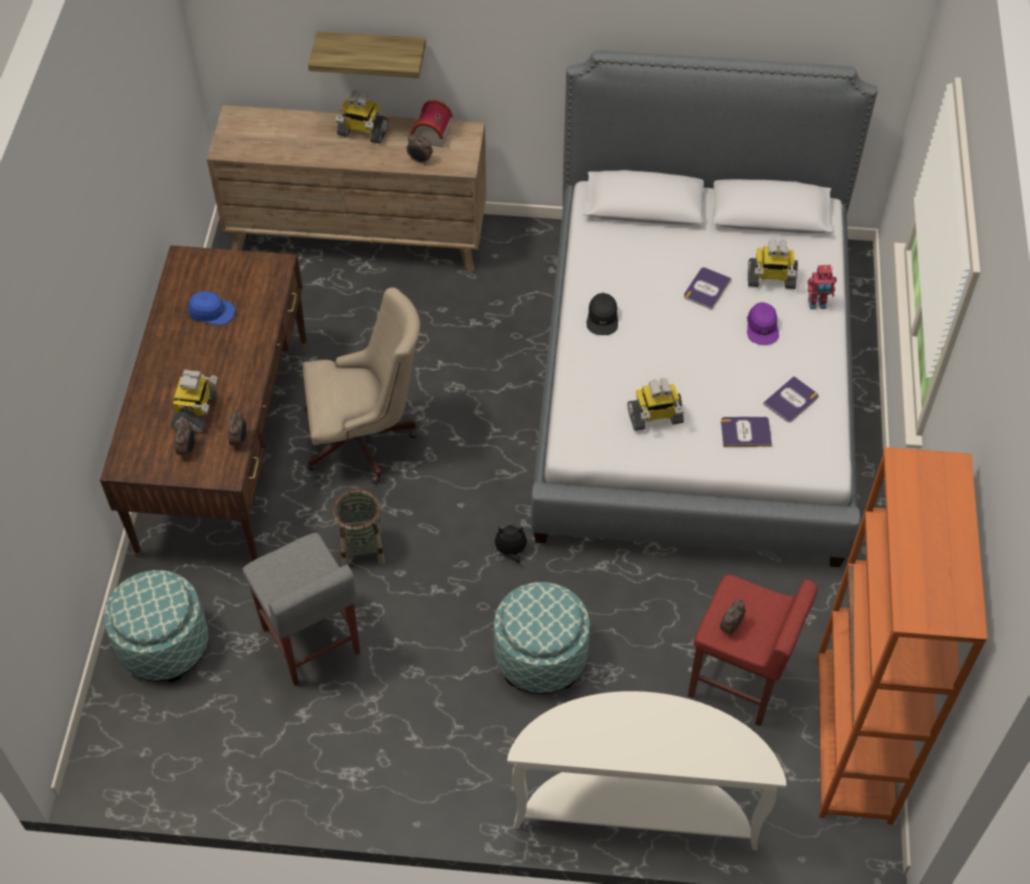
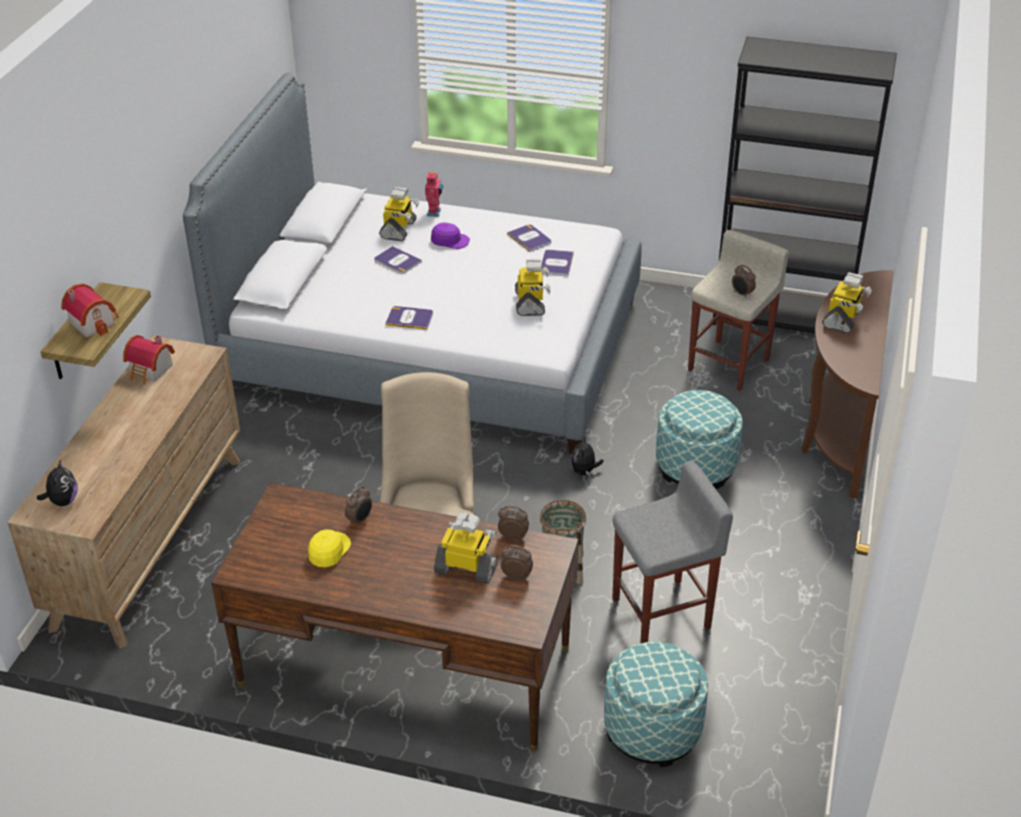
camera: 80 degrees left, 15 degrees down
blue cap [189,291,235,326] -> yellow cap [308,529,351,567]
toy robot [336,90,389,144] -> toy robot moved to [822,272,872,334]
alarm clock [407,133,433,165] -> alarm clock moved to [345,486,372,527]
white console table [507,691,786,850] -> brown console table [801,270,894,498]
black cap [587,293,618,335] -> book [385,306,433,330]
red stool [688,574,818,726] -> beige stool [688,230,789,391]
orange bookcase [816,447,988,825] -> black bookcase [713,37,897,333]
none -> plush toy [37,459,78,506]
none -> toy house [61,283,119,337]

